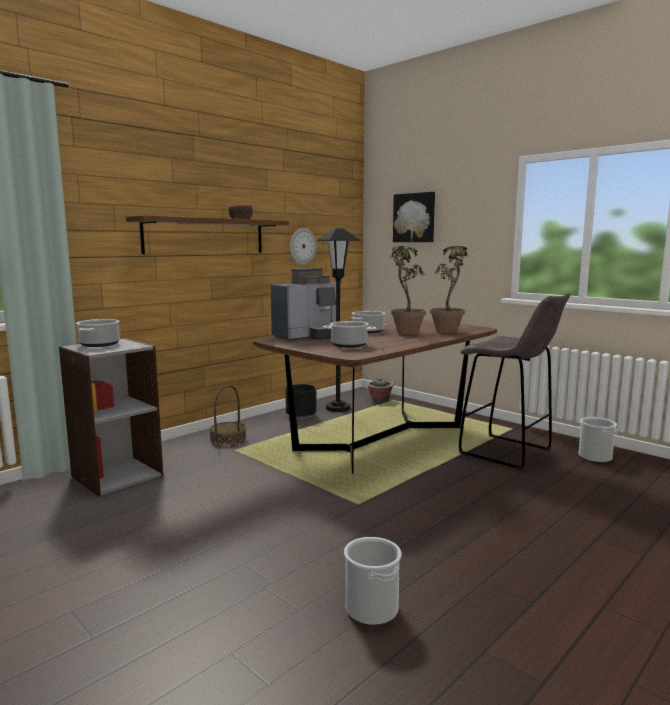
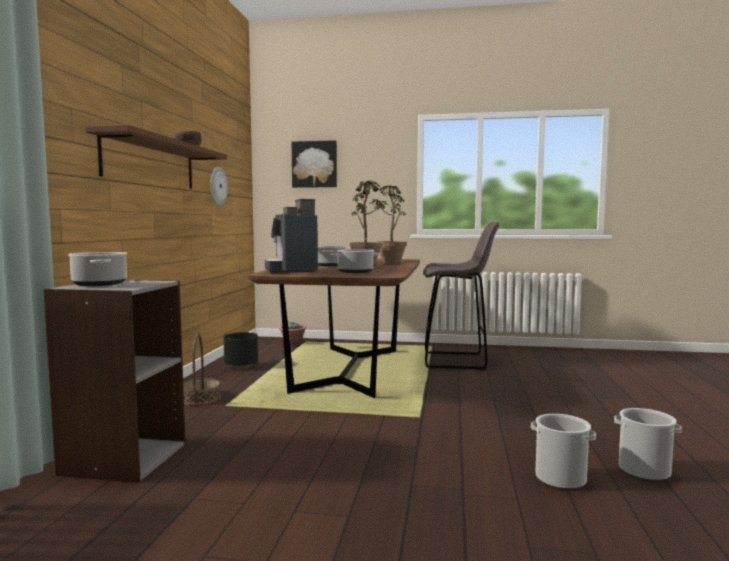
camera: 35 degrees left, 5 degrees down
coffee machine [271,268,336,341] -> coffee machine turned 150 degrees clockwise [265,199,318,273]
black floor lamp [317,228,360,412] -> none
bucket [578,417,617,463] -> bucket moved to [614,408,682,481]

